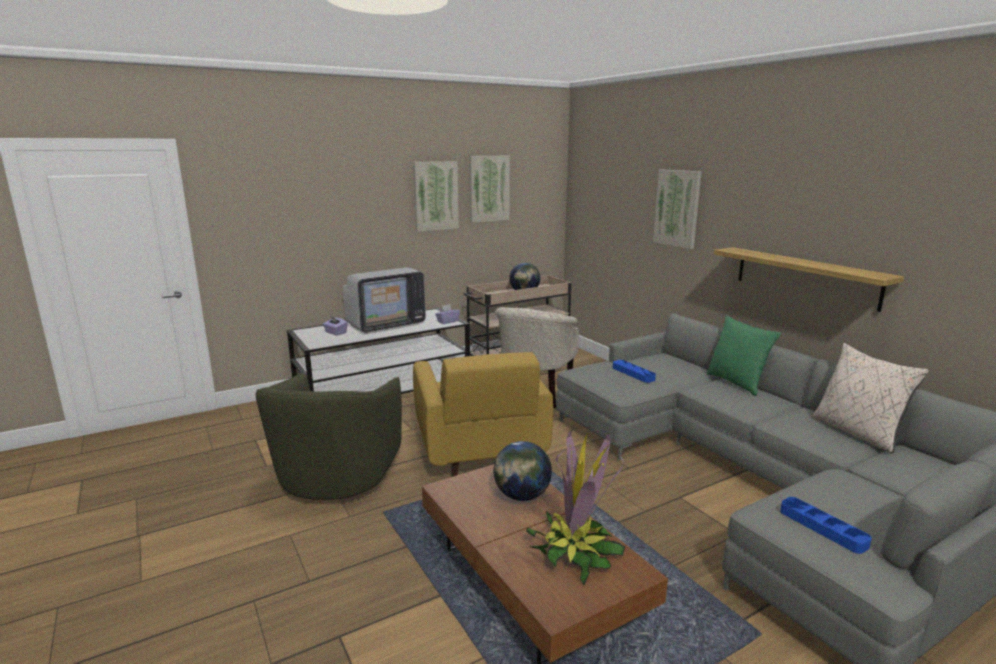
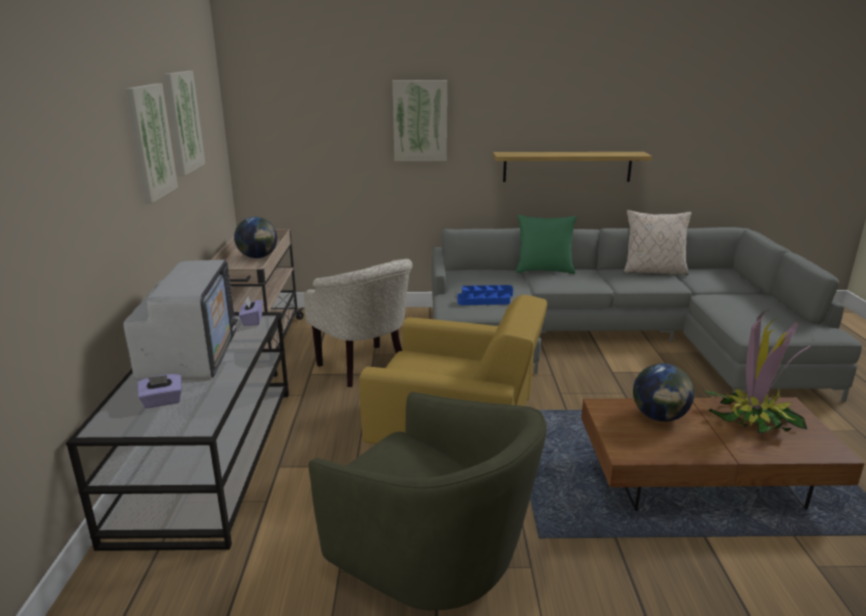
camera: 60 degrees left, 5 degrees up
blue tray [780,497,872,554] -> blue tray moved to [457,293,510,305]

